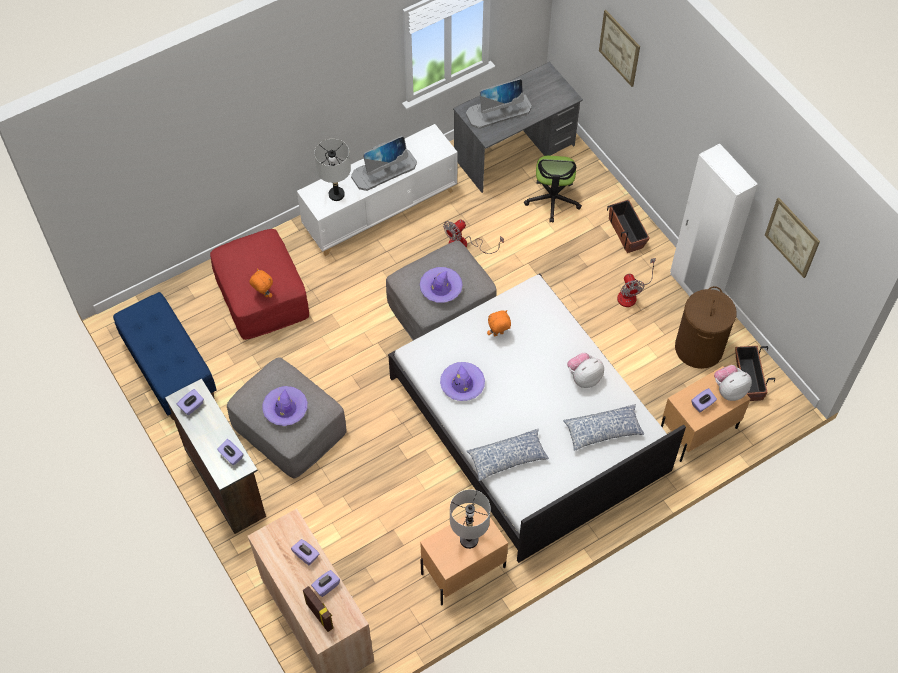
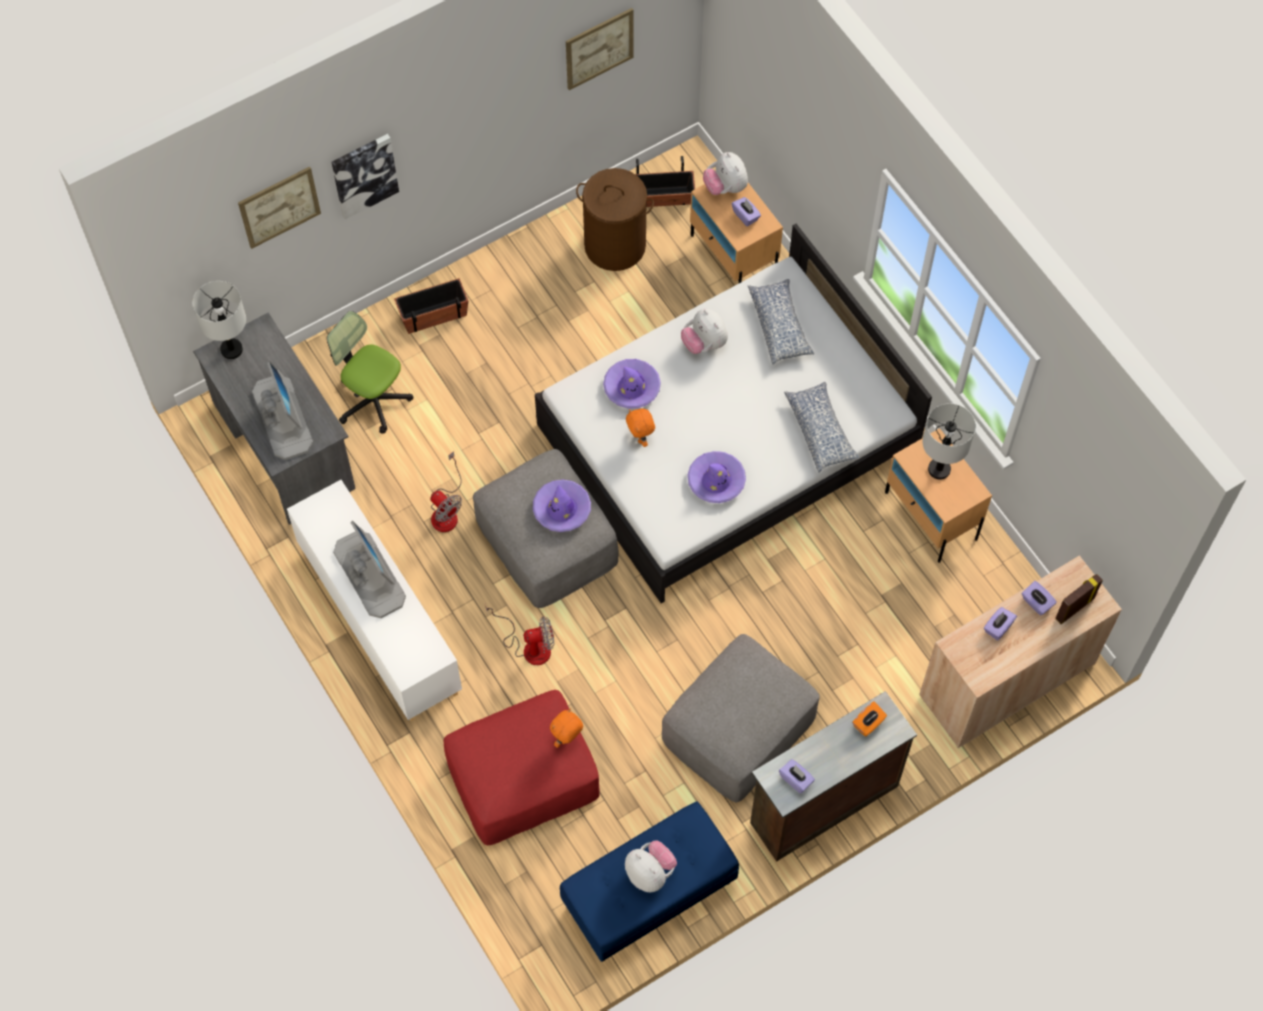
camera: 90 degrees left, 5 degrees up
purple tissue box [217,439,243,465] -> orange tissue box [852,701,887,736]
purple hat [262,386,307,426] -> purple hat moved to [603,359,661,408]
grey table lamp [314,139,351,201] -> grey table lamp moved to [192,281,246,359]
office chair [524,156,582,223] -> office chair turned 150 degrees counterclockwise [327,311,414,433]
fan [617,258,656,307] -> fan moved to [485,603,555,665]
white wardrobe [670,143,758,296] -> none
none -> picture [332,134,399,219]
none -> plush toy [625,840,677,892]

